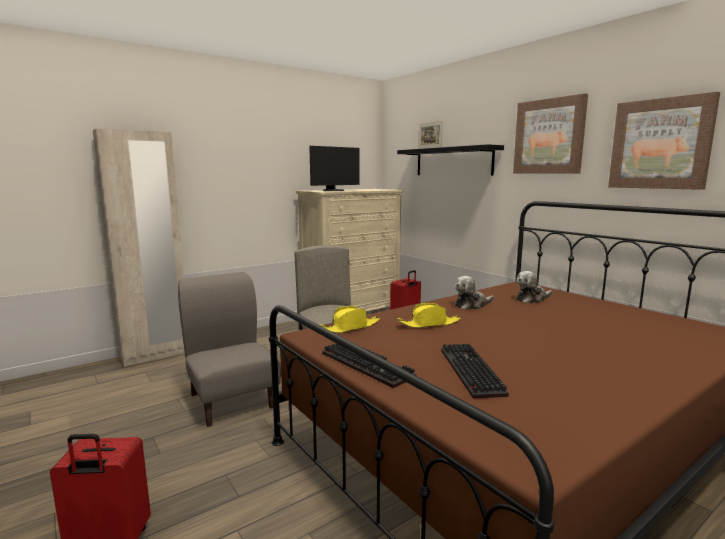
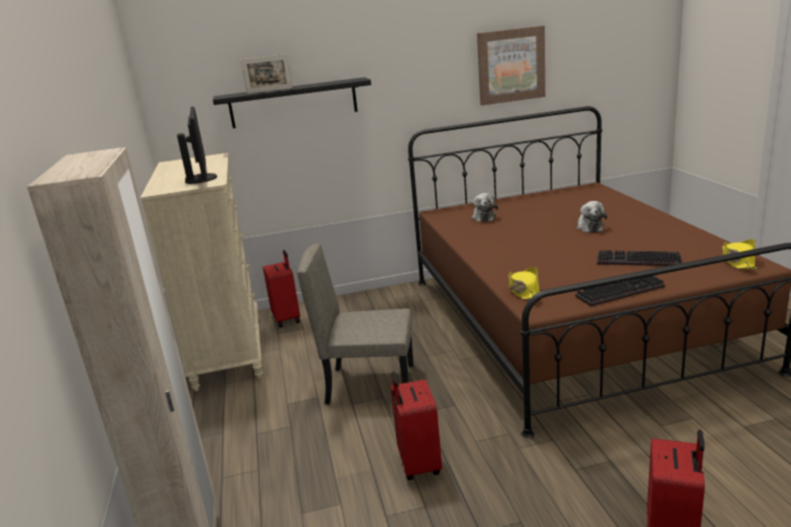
camera: 65 degrees left, 10 degrees up
grey chair [178,272,281,427] -> red suitcase [390,372,442,480]
yellow hat [397,303,461,328] -> yellow hat moved to [723,239,757,270]
plush toy [455,276,494,310] -> plush toy moved to [577,201,607,233]
picture [513,93,588,173] -> none

